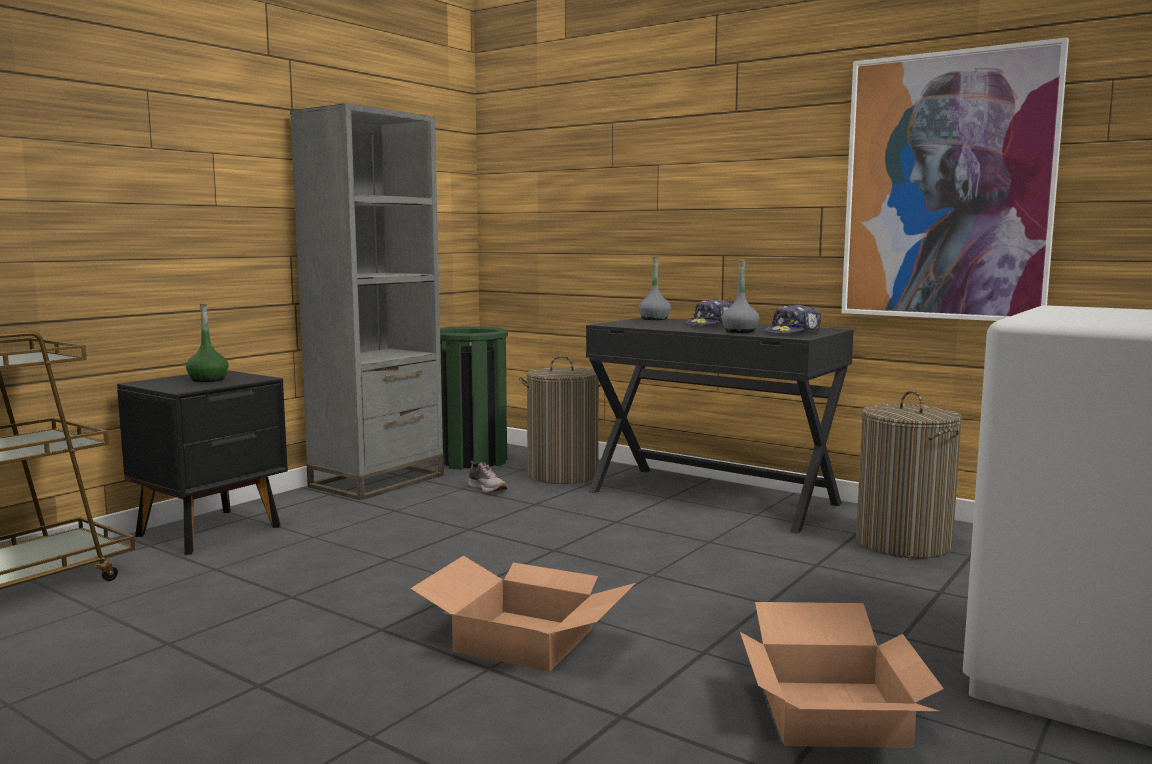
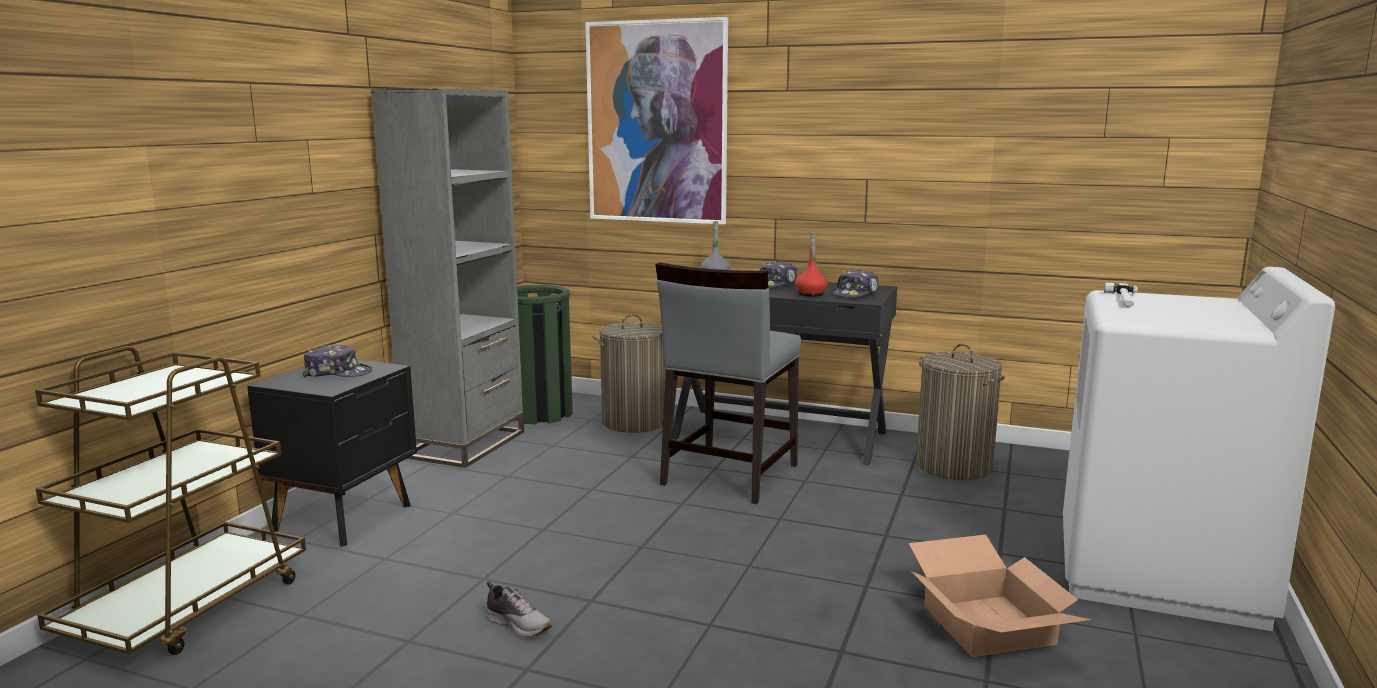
camera: 15 degrees left, 5 degrees up
green bottle [186,304,229,382] -> cap [302,344,372,377]
cardboard box [410,556,635,672] -> none
shoe [468,460,507,493] -> shoe moved to [486,581,552,637]
grey bottle [721,260,759,333] -> red bottle [795,232,828,297]
picture [841,37,1069,321] -> picture moved to [585,17,728,224]
none -> grey chair [655,262,801,504]
none -> hammer [1104,283,1138,307]

